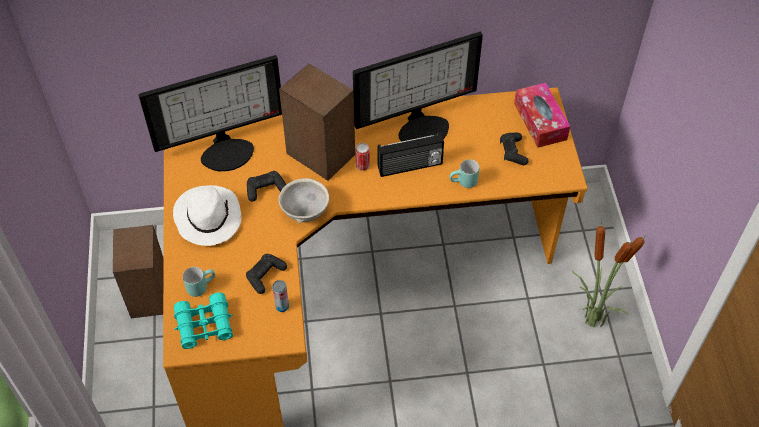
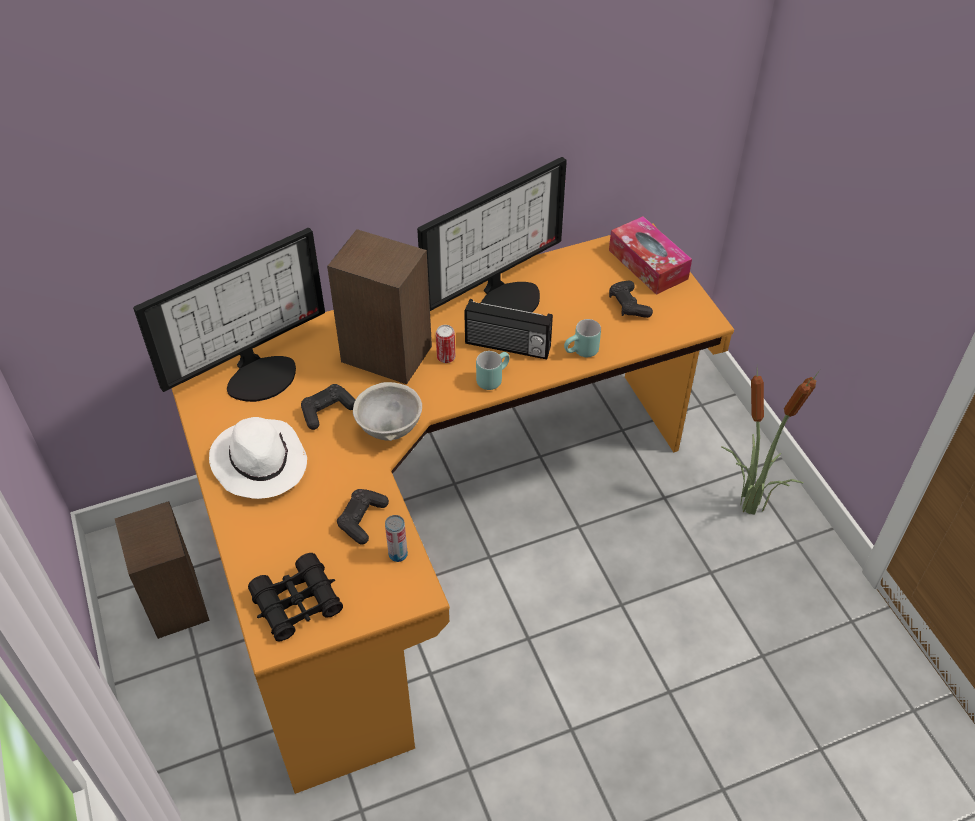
camera: 15 degrees left, 5 degrees down
turquoise binoculars [174,292,233,349] -> black binoculars [248,553,343,642]
turquoise mug [183,267,215,297] -> turquoise mug moved to [476,351,510,390]
radio [378,132,444,177] -> radio turned 45 degrees clockwise [464,299,553,359]

